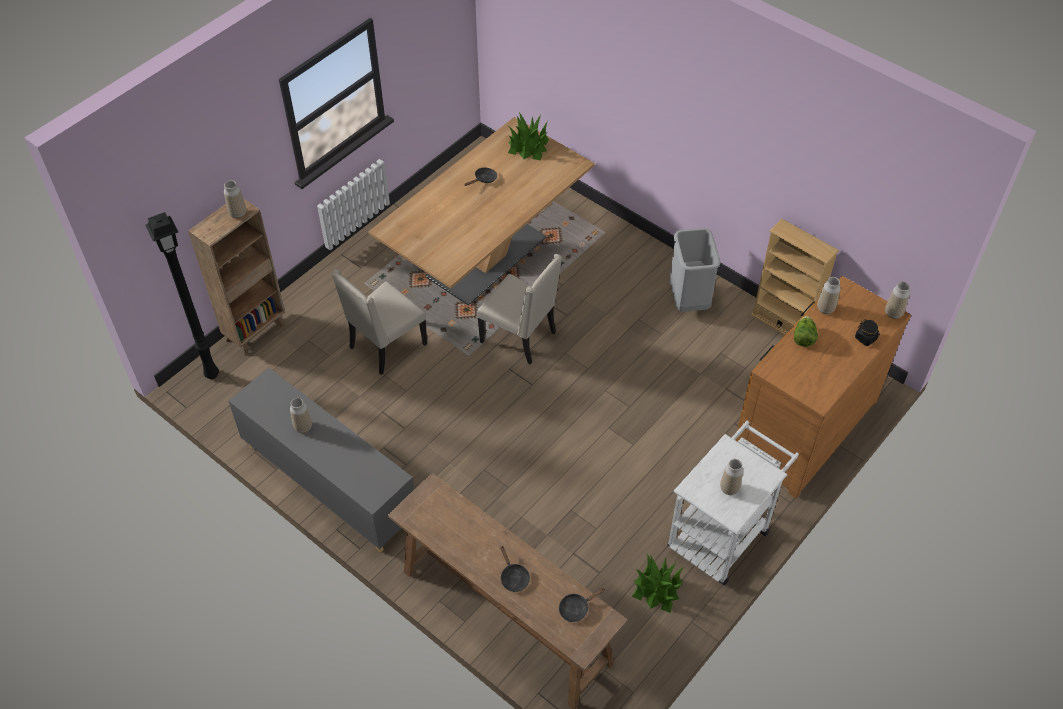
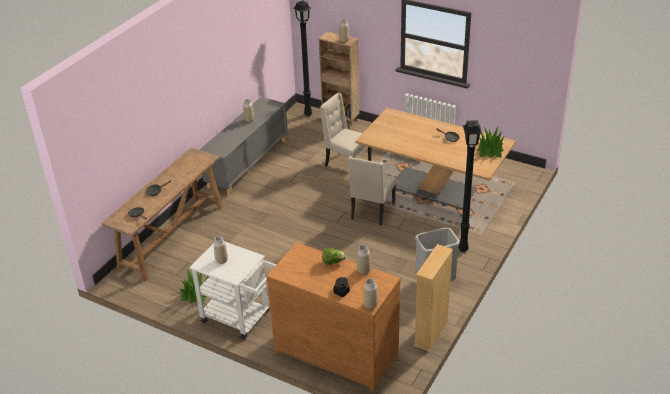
camera: 80 degrees right, 15 degrees down
none -> black floor lamp [458,120,482,252]

